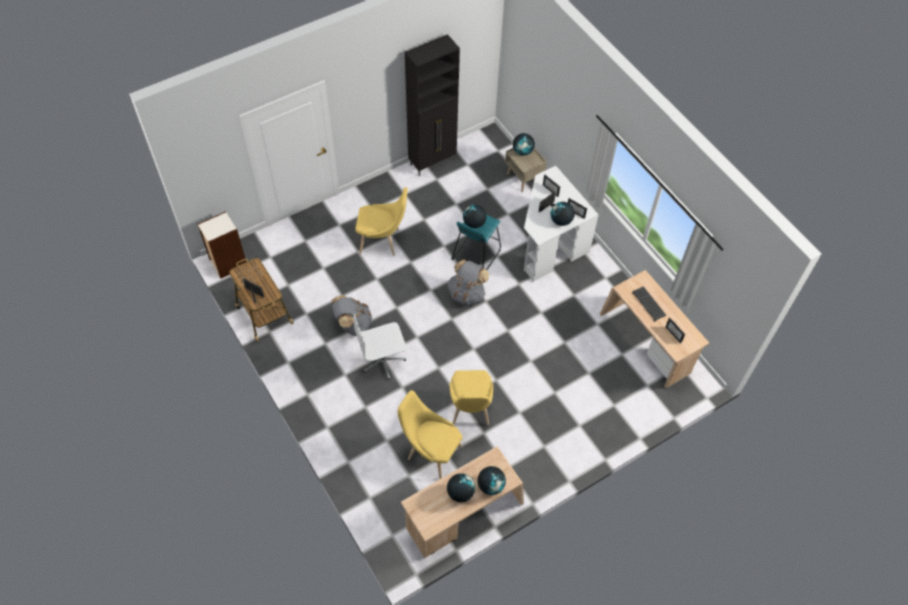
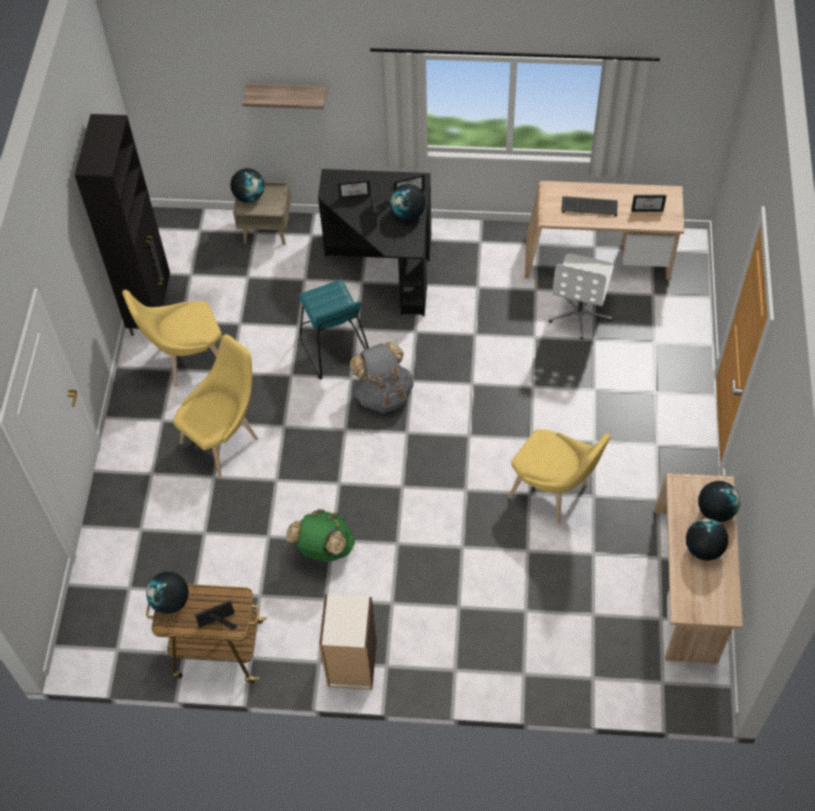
camera: 50 degrees left, 0 degrees up
bookcase [197,211,247,279] -> bookcase moved to [319,594,377,690]
grey backpack [332,295,372,336] -> green backpack [286,509,355,562]
white office chair [354,314,407,379] -> white office chair moved to [549,254,614,340]
yellow chair [398,390,462,479] -> yellow chair moved to [122,290,222,387]
globe [463,205,487,228] -> globe moved to [146,572,189,614]
white desk [524,166,599,282] -> black desk [318,169,431,316]
none -> shelf [242,83,327,109]

